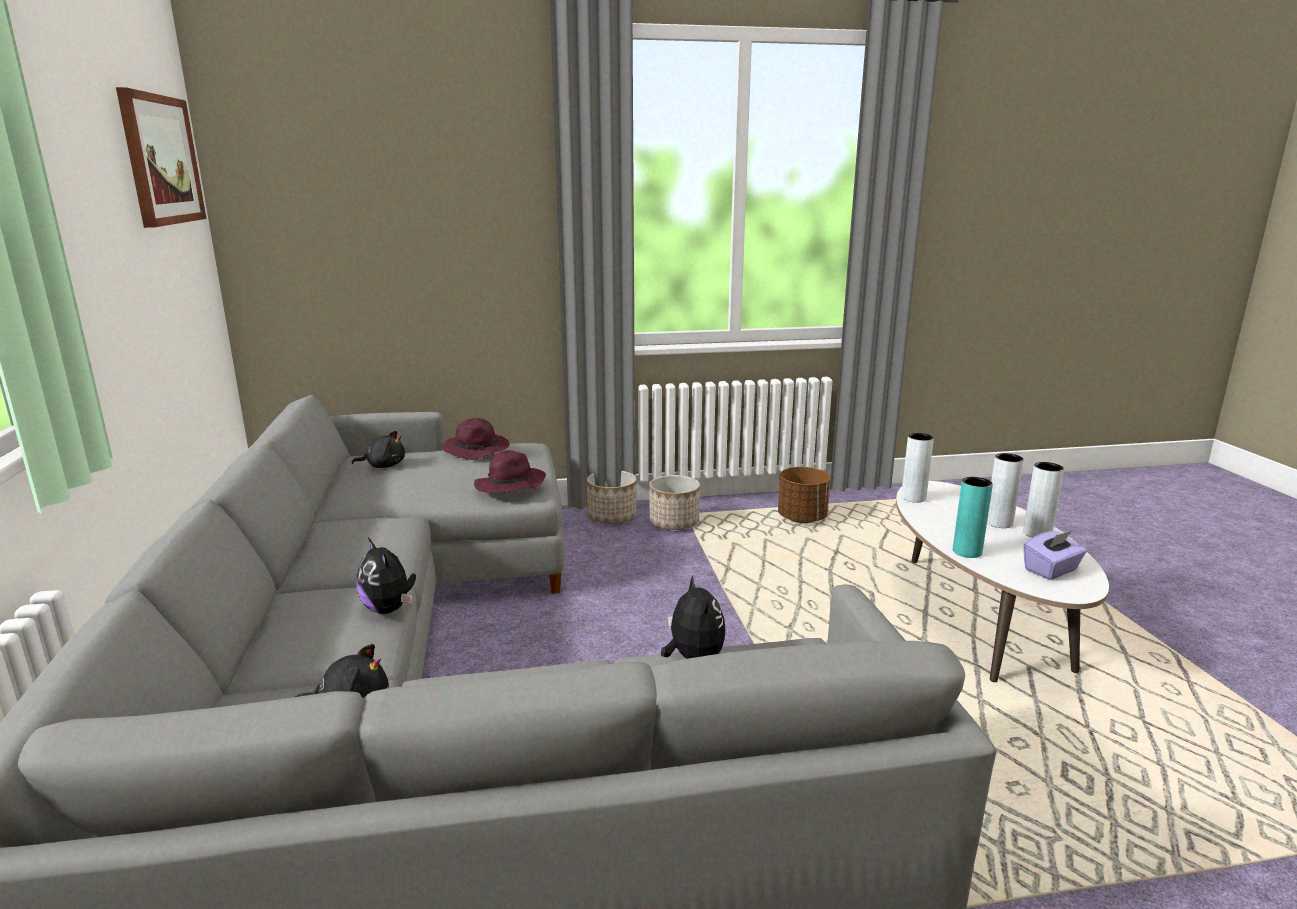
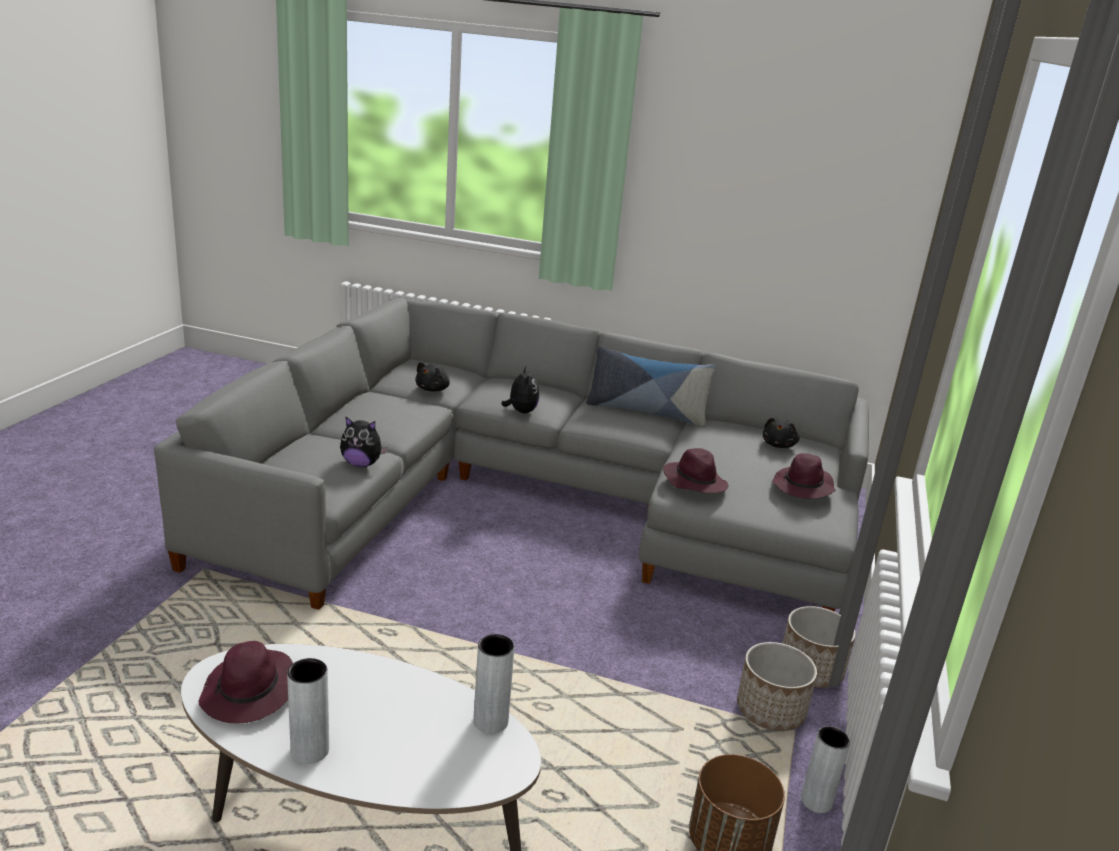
camera: 115 degrees right, 5 degrees up
picture [116,87,206,228] -> none
plush toy [356,538,416,614] -> plush toy turned 90 degrees clockwise [501,366,539,413]
turquoise vase [953,477,993,558] -> none
grey vase [987,453,1024,528] -> grey vase moved to [801,726,850,813]
purple tissue box [1023,530,1087,580] -> purple hat [198,641,293,724]
none -> pillow [586,346,716,426]

